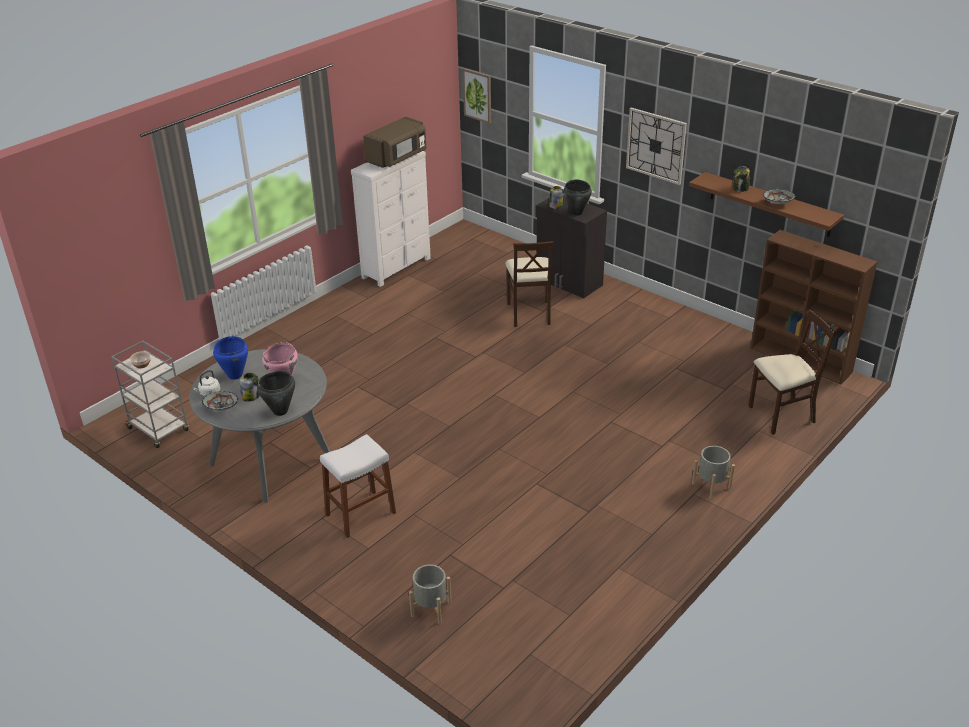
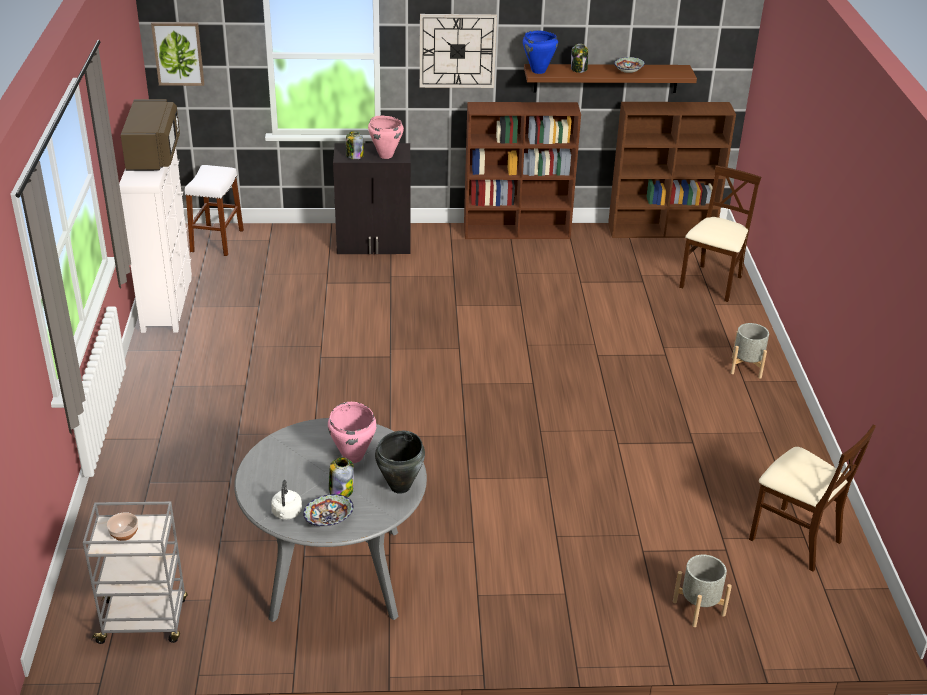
camera: 45 degrees left, 0 degrees up
blue cooking pot [213,336,248,380] -> blue cooking pot moved to [523,30,558,74]
white stool [320,434,396,538] -> white stool moved to [185,165,244,256]
beige chair [505,241,554,327] -> beige chair moved to [749,424,876,572]
black cooking pot [564,179,592,216] -> pink cooking pot [368,116,404,159]
none -> brown bookcase [464,102,581,239]

